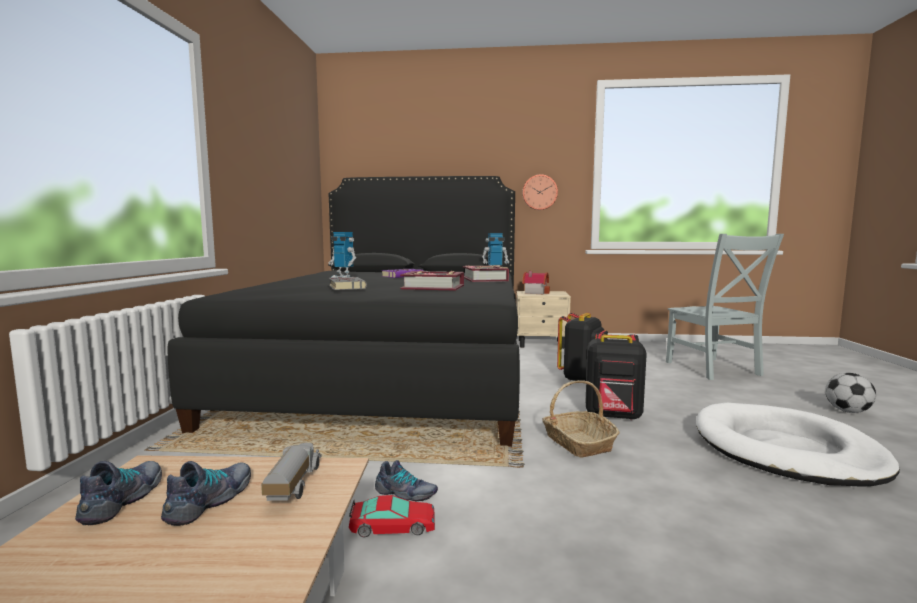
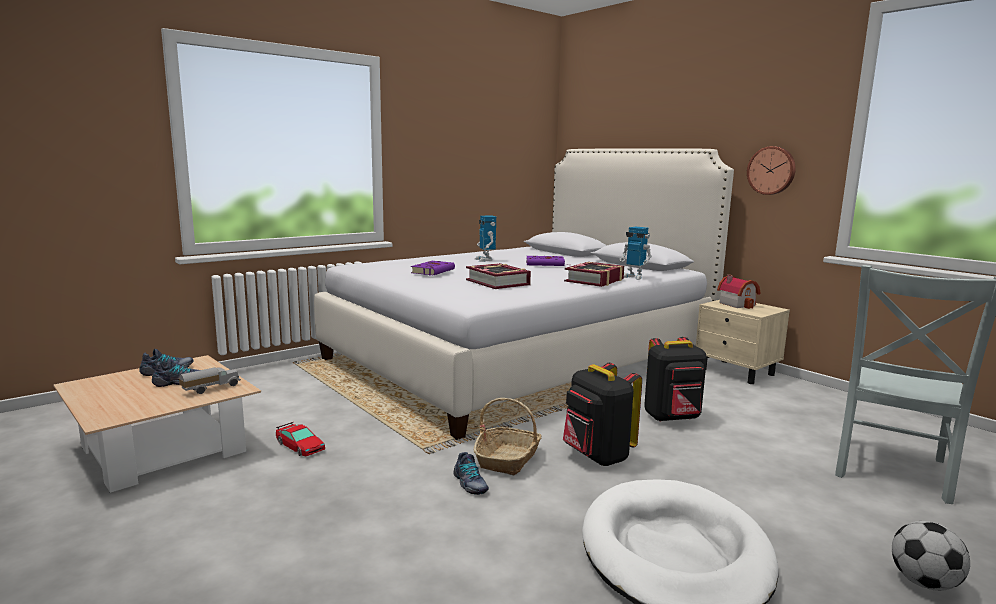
camera: 45 degrees right, 5 degrees up
black bed [168,176,520,447] -> white bed [314,148,734,440]
grey book [329,277,367,290] -> purple book [411,261,455,275]
shoe [375,460,438,501] -> shoe moved to [453,452,489,495]

